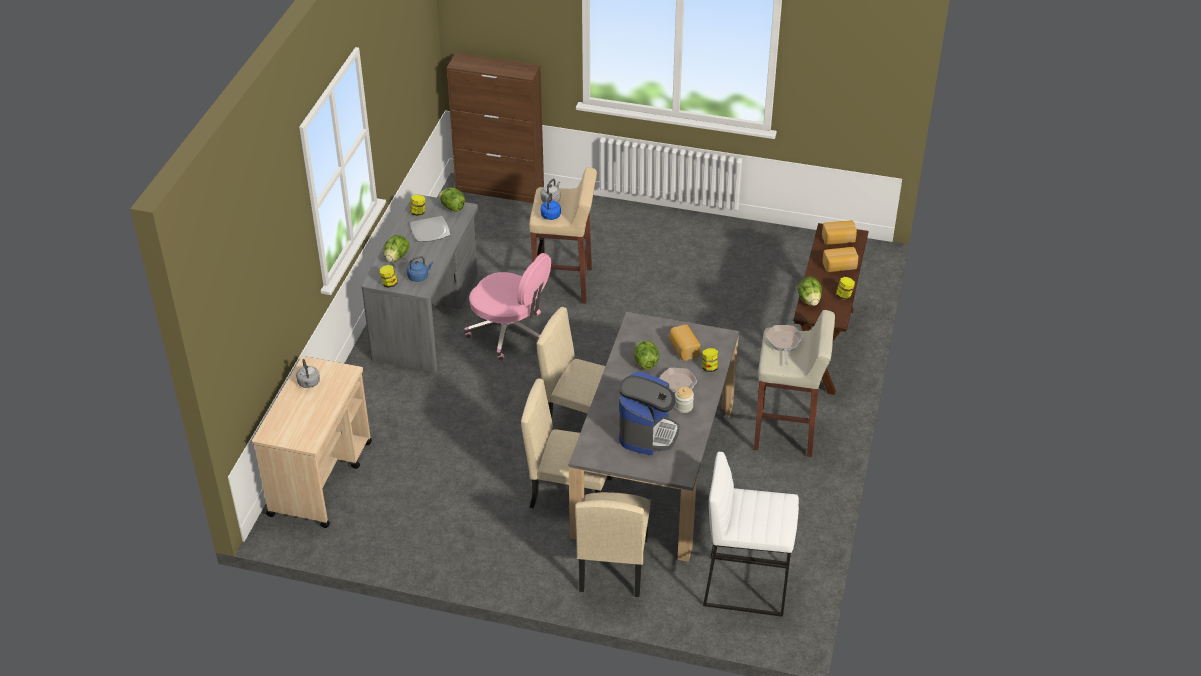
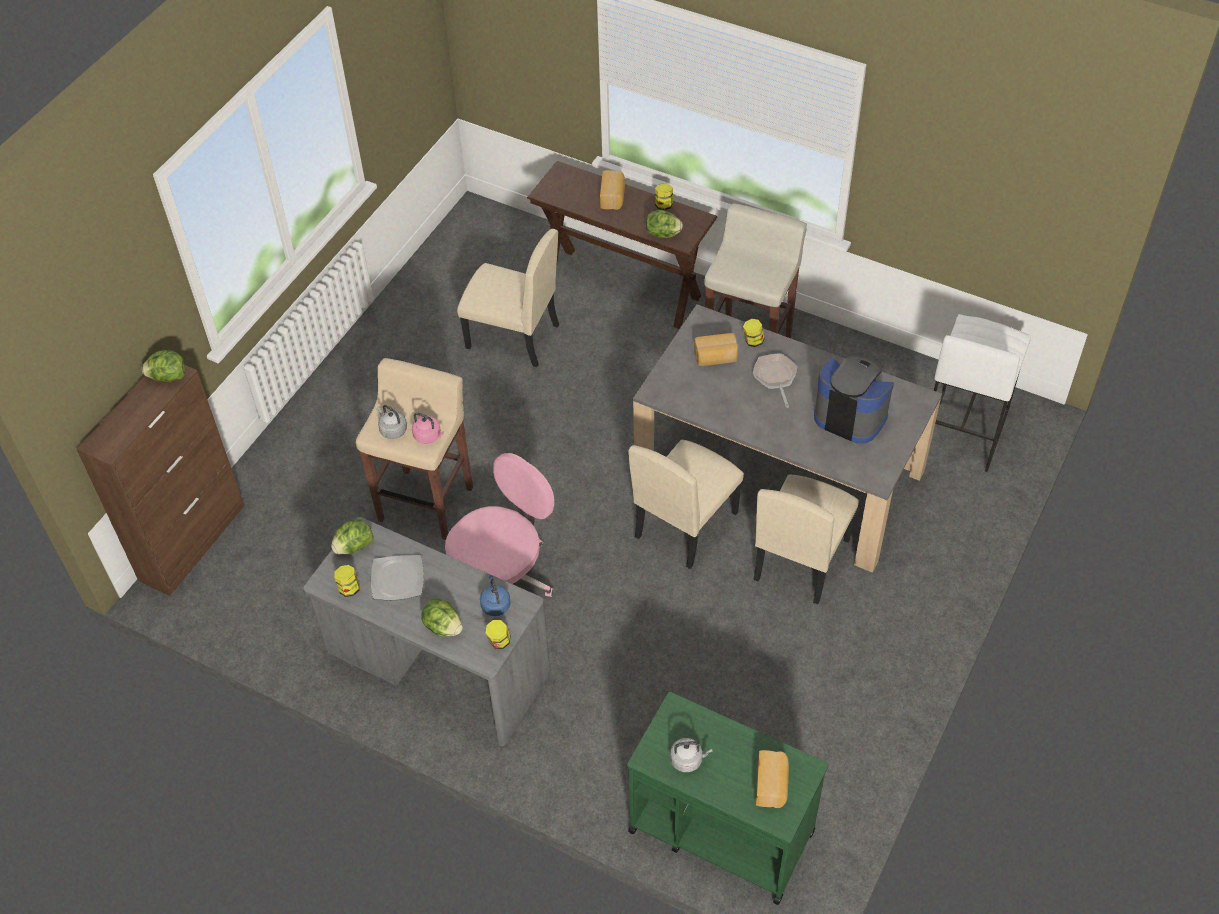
camera: 75 degrees left, 10 degrees up
beige cart [252,356,372,528] -> green cart [627,692,828,905]
blue kettle [541,193,561,220] -> pink kettle [412,413,444,444]
beige chair [575,492,651,597] -> beige chair moved to [457,229,559,367]
lettuce [634,341,659,369] -> lettuce moved to [142,350,185,382]
jar [675,387,694,413] -> none
frying pan [765,325,803,365] -> none
bread [822,220,857,245] -> bread moved to [756,750,789,808]

